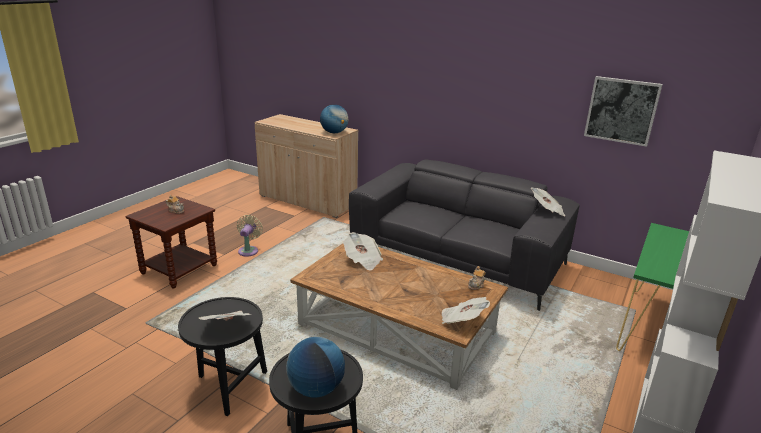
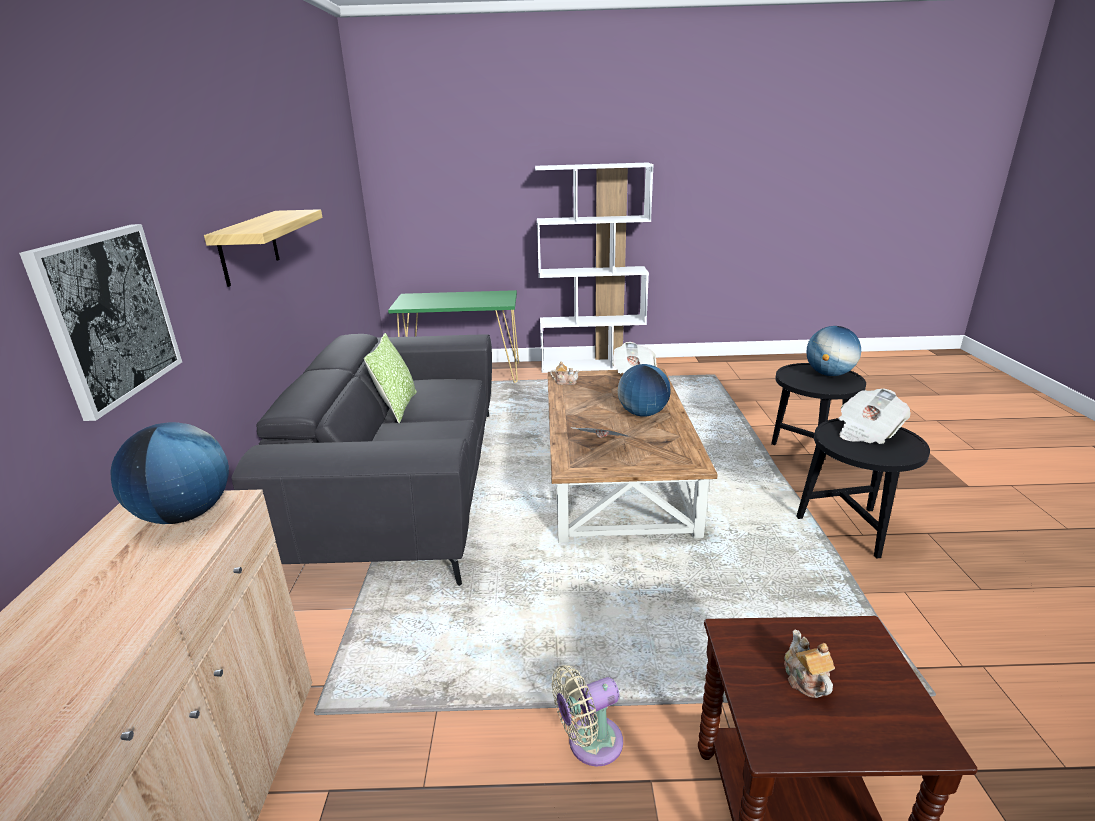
camera: 120 degrees left, 0 degrees up
newspaper [531,187,565,216] -> none
picture [584,76,663,147] -> picture moved to [19,224,182,421]
none -> shelf [204,209,323,287]
none -> pillow [364,333,417,423]
none -> globe [618,364,670,417]

